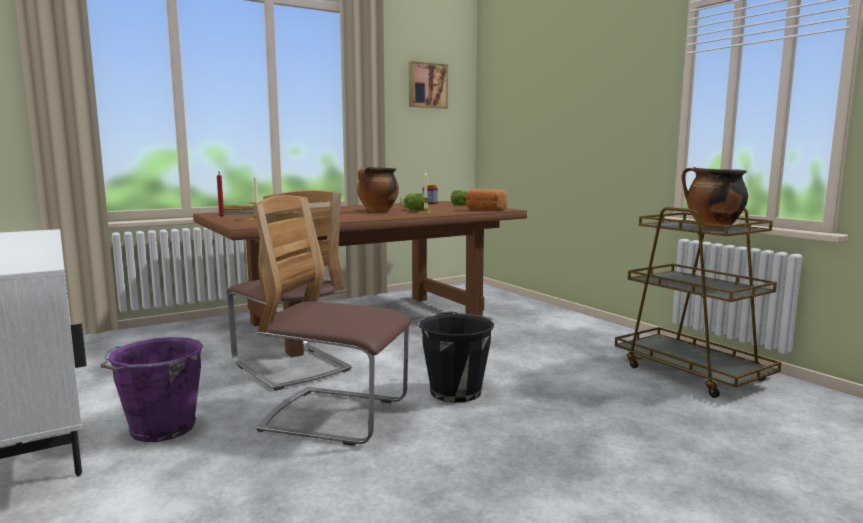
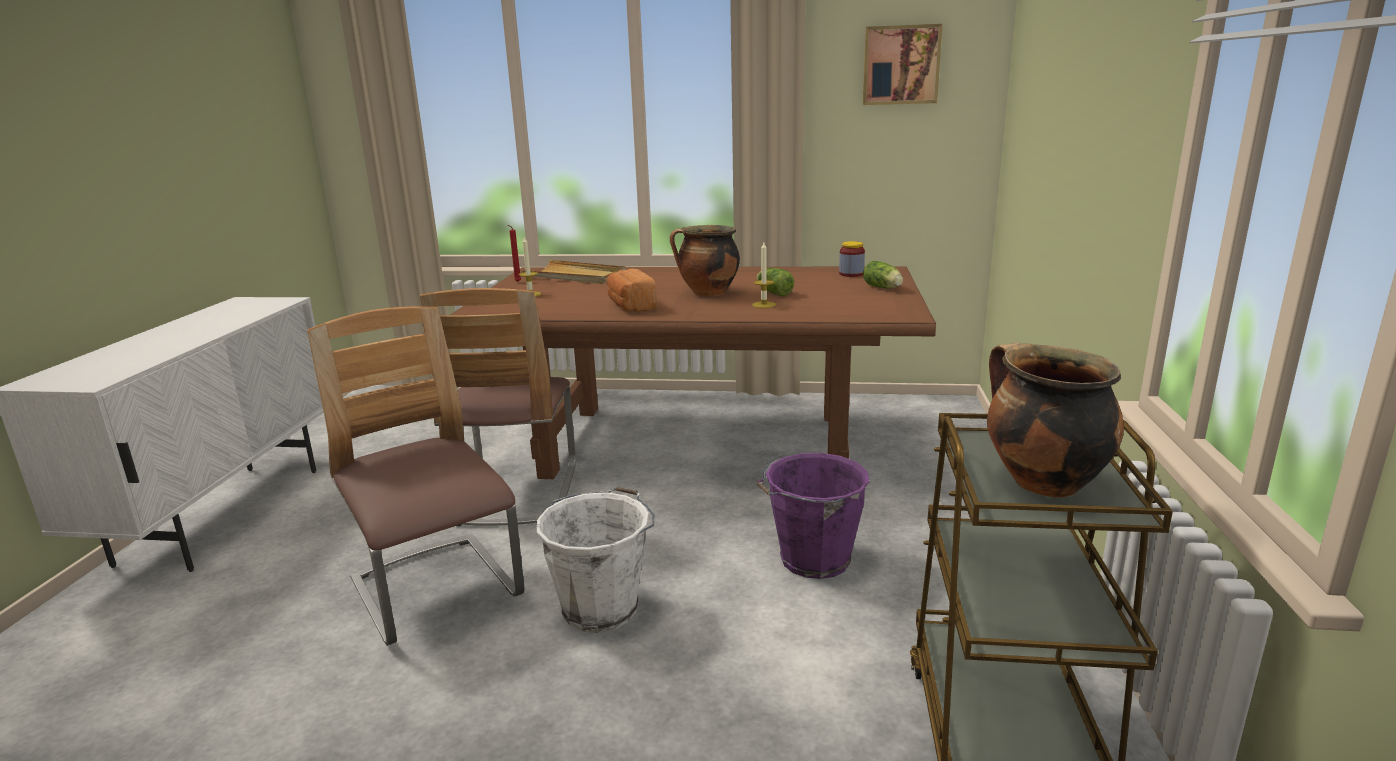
camera: 40 degrees right, 10 degrees up
purple bucket [101,337,203,442] -> purple bucket moved to [757,453,870,579]
black bucket [415,311,494,403] -> white bucket [537,487,654,633]
bread [466,189,507,210] -> bread moved to [607,268,657,312]

